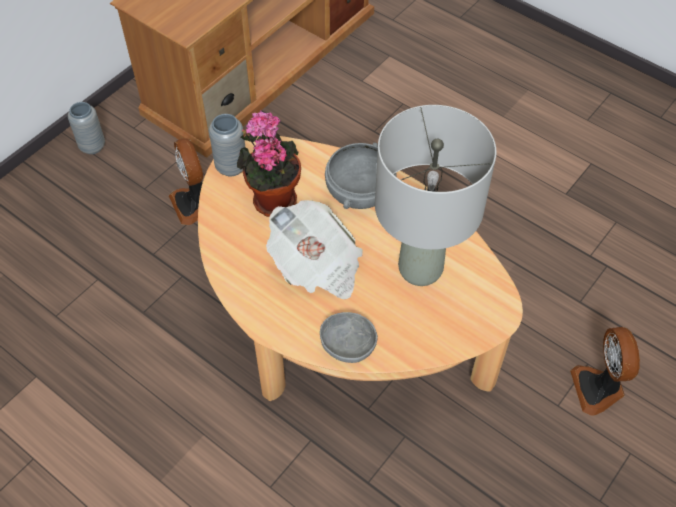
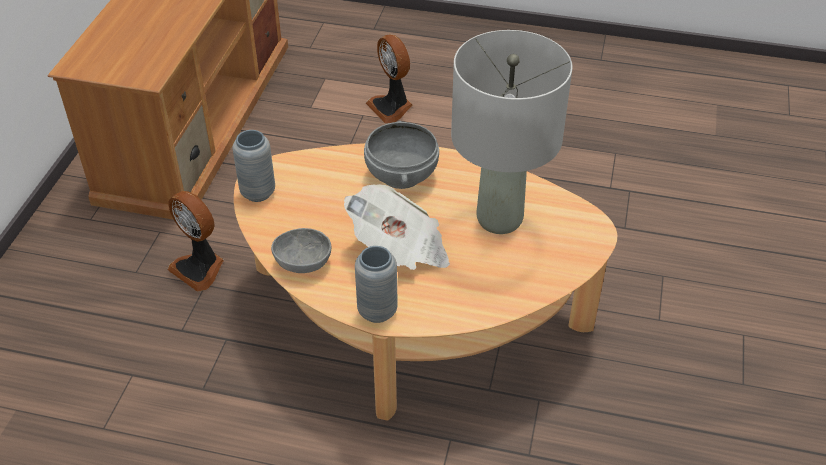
camera: 25 degrees left, 10 degrees down
grey vase [68,102,105,154] -> grey vase moved to [355,246,398,323]
potted plant [237,111,301,217] -> none
grey bowl [320,312,378,363] -> grey bowl moved to [271,228,331,273]
fan [570,327,640,416] -> fan moved to [366,34,412,123]

